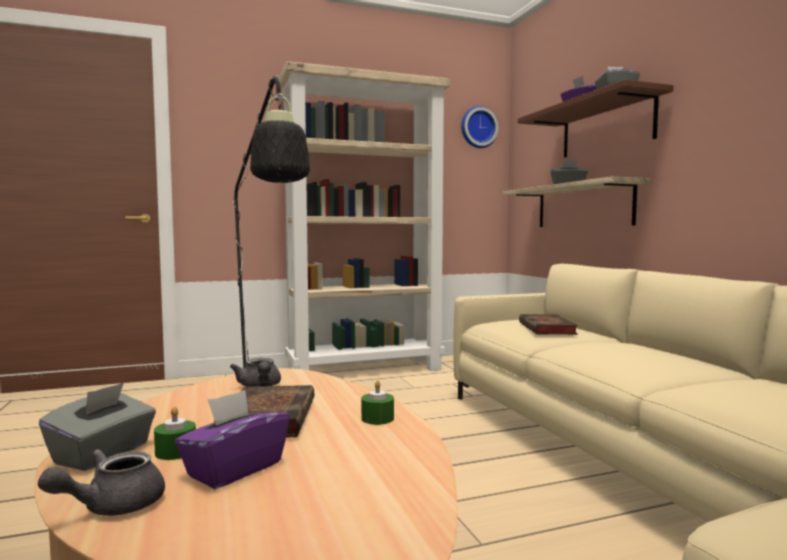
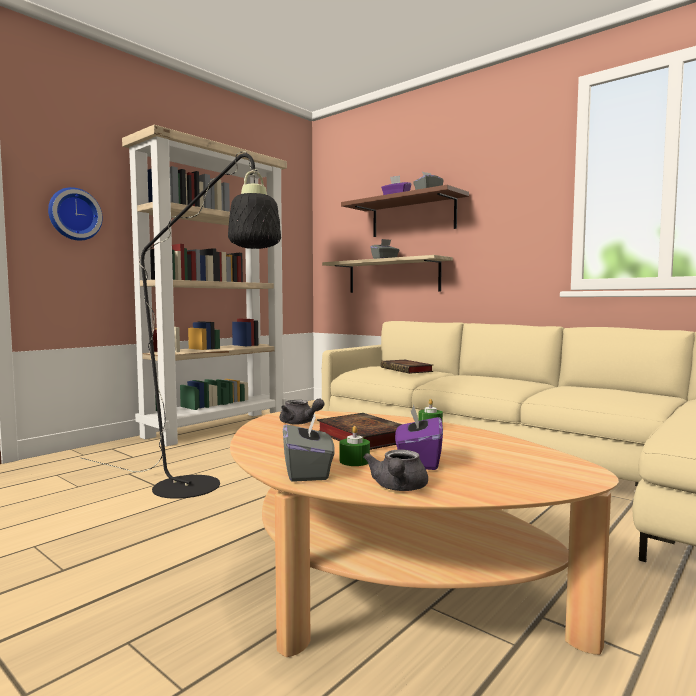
camera: 30 degrees left, 0 degrees up
wall clock [461,106,498,148] -> wall clock moved to [48,187,103,241]

